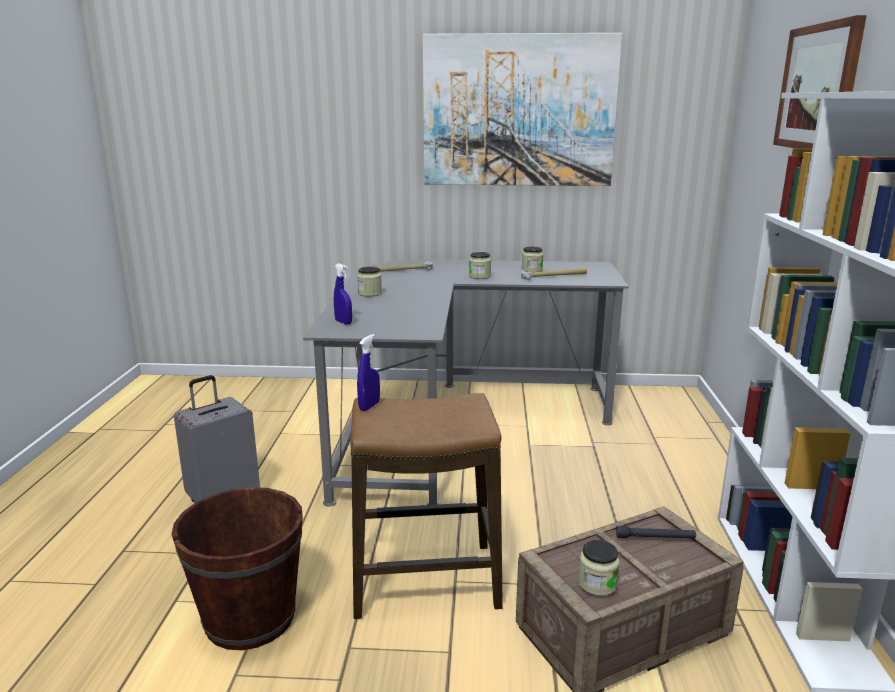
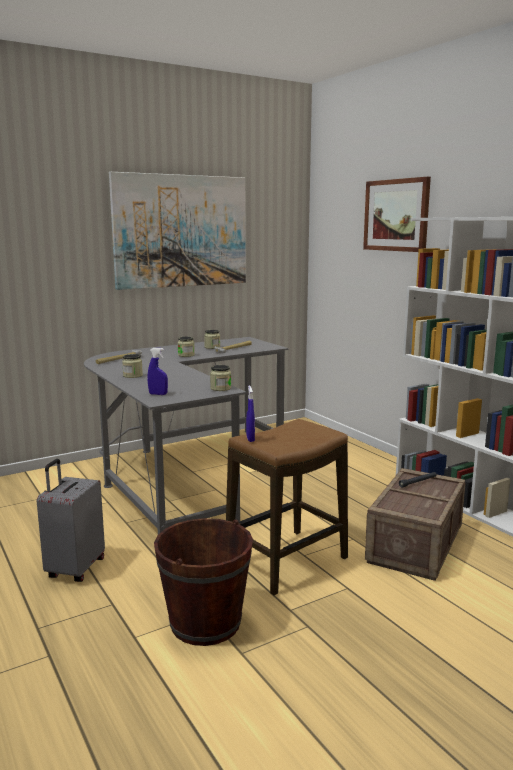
camera: 35 degrees left, 5 degrees down
jar [578,540,619,596] -> jar moved to [210,365,231,391]

